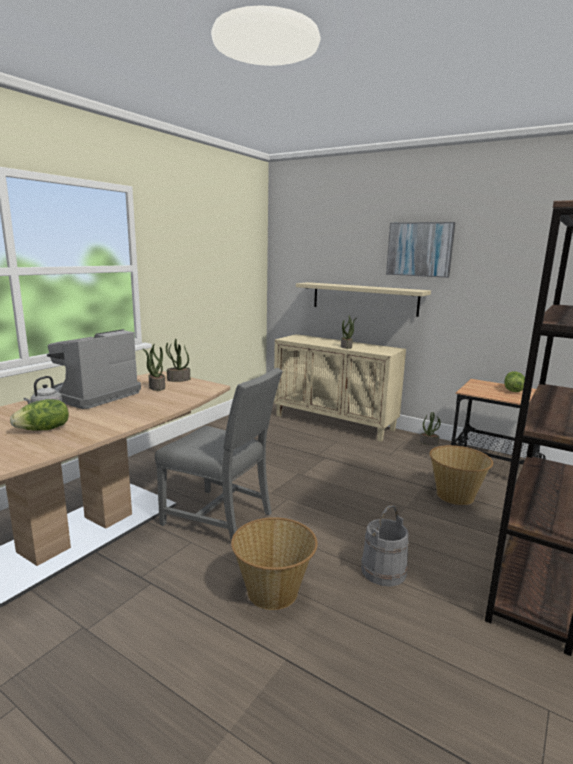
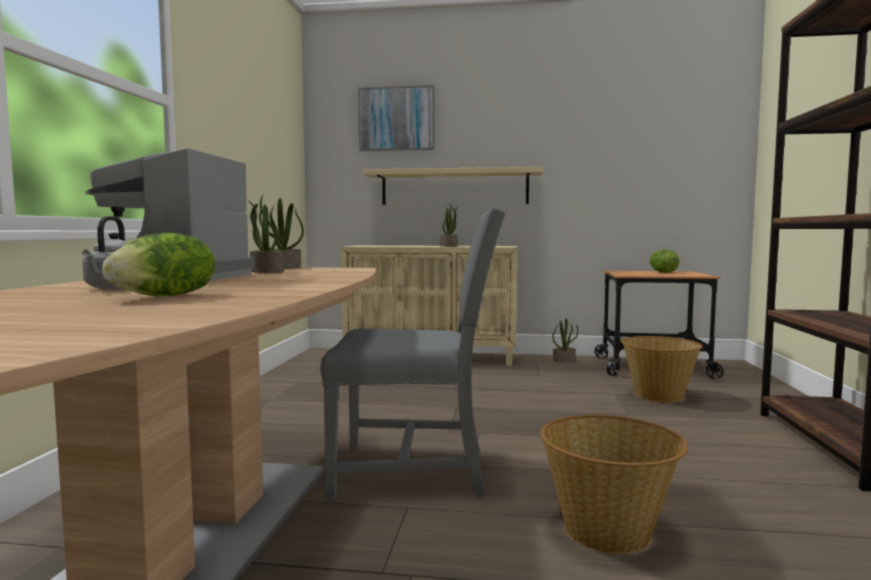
camera: 25 degrees left, 10 degrees down
grey bucket [361,505,409,587] -> none
picture [386,222,455,278] -> picture moved to [358,85,434,151]

